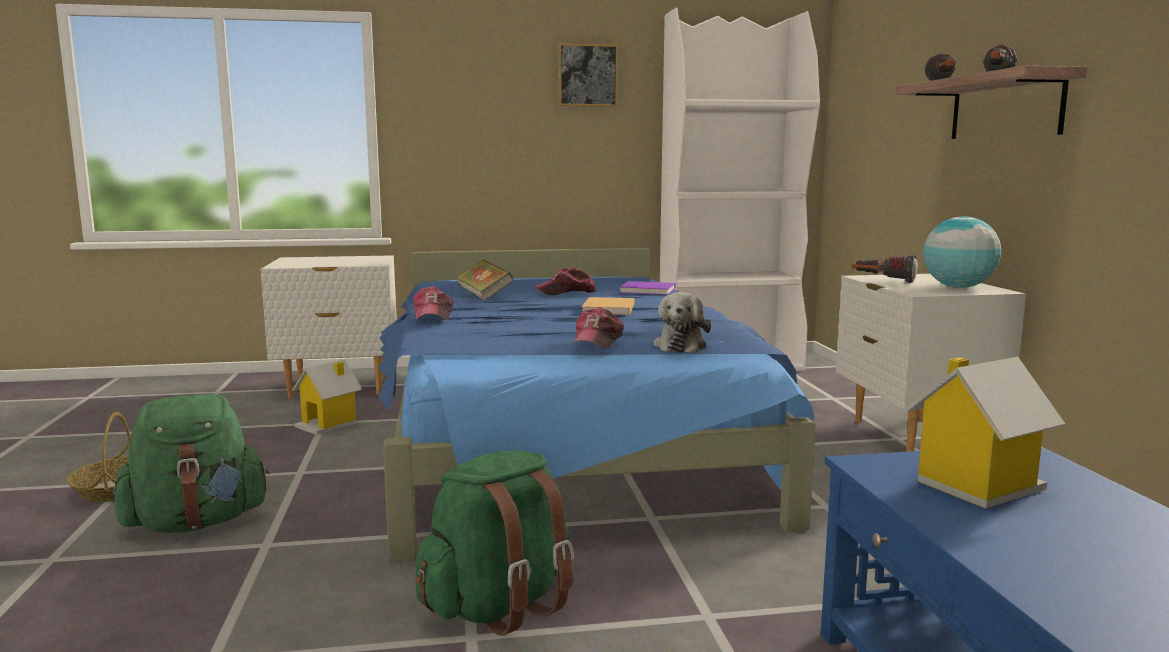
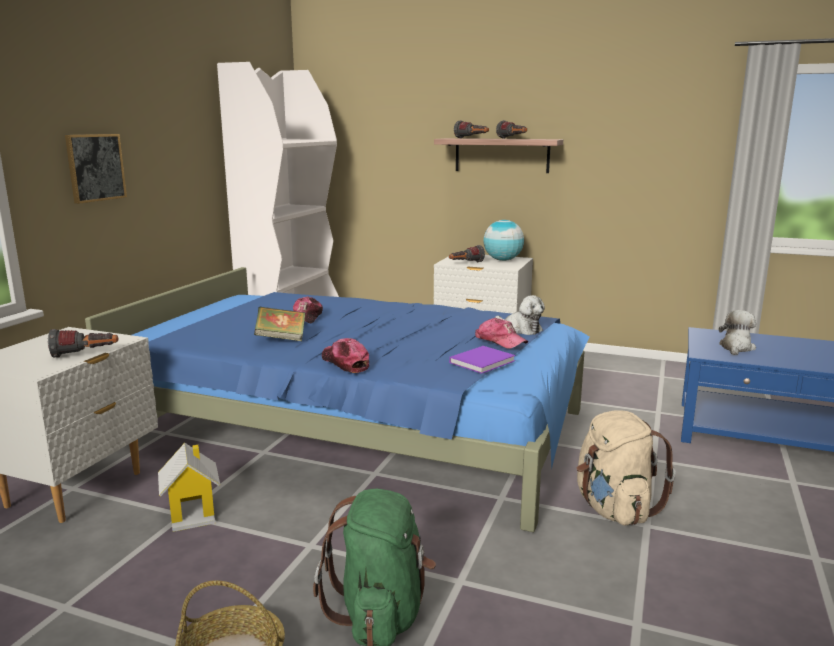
camera: 60 degrees left, 5 degrees up
cap [413,286,453,321] -> cap turned 150 degrees counterclockwise [322,338,369,373]
green backpack [416,450,574,636] -> beige backpack [577,410,676,526]
picture [558,43,618,107] -> picture moved to [65,134,127,204]
beige book [581,297,634,315] -> none
purple book [619,281,675,295] -> purple book moved to [449,346,515,374]
toy house [906,357,1065,508] -> plush toy [719,310,756,355]
none -> flashlight [48,329,118,358]

